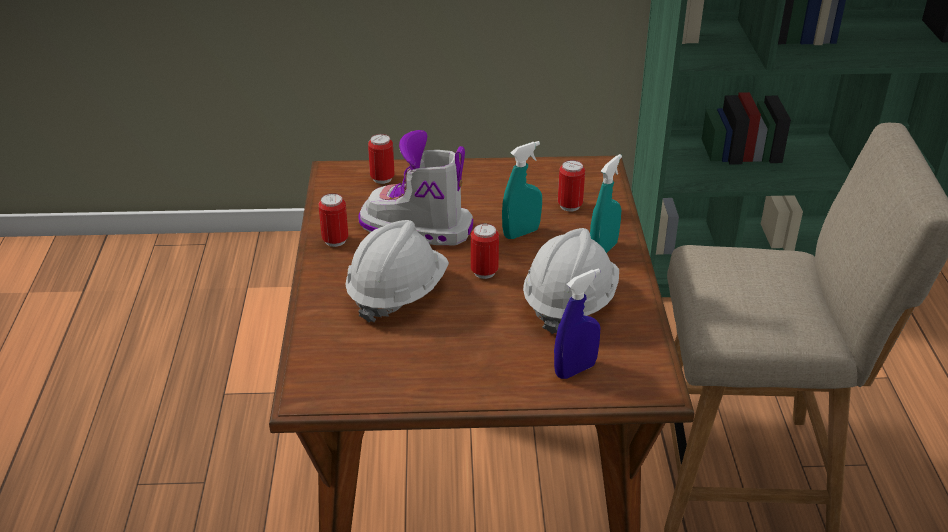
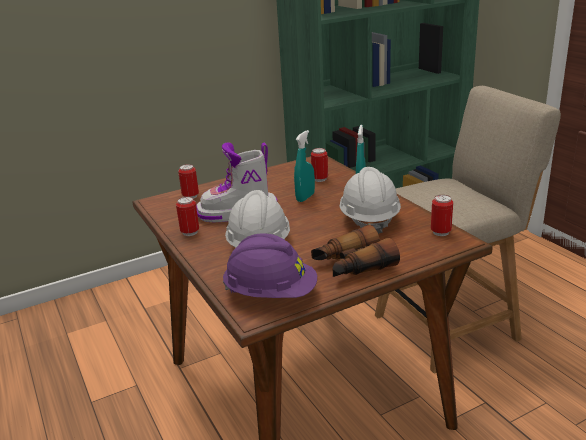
camera: 25 degrees left, 10 degrees down
can [471,223,499,279] -> can moved to [431,195,453,236]
blue spray bottle [554,268,600,379] -> none
none -> purple hard hat [223,233,317,298]
none -> binoculars [311,225,400,277]

